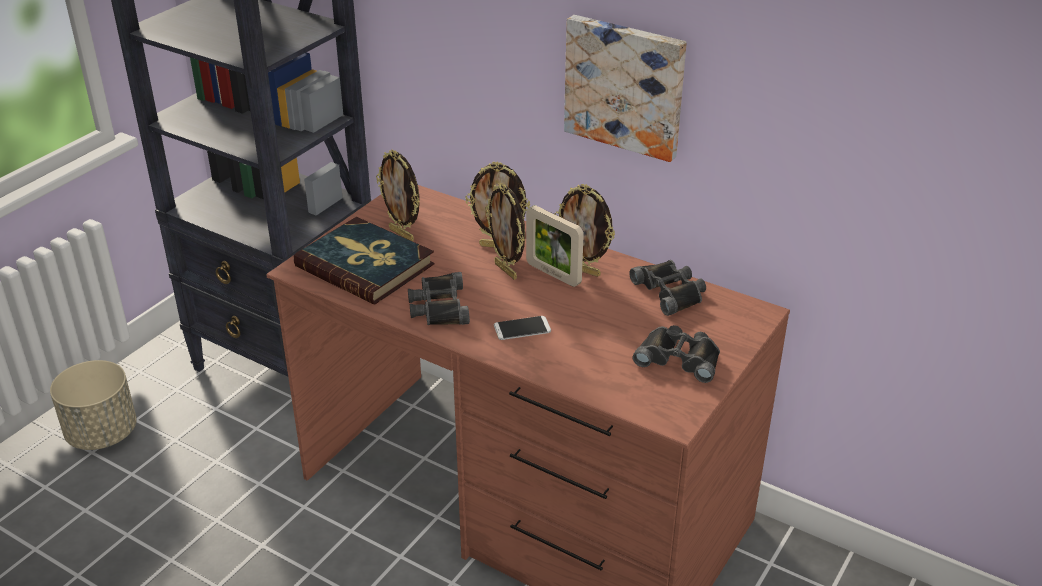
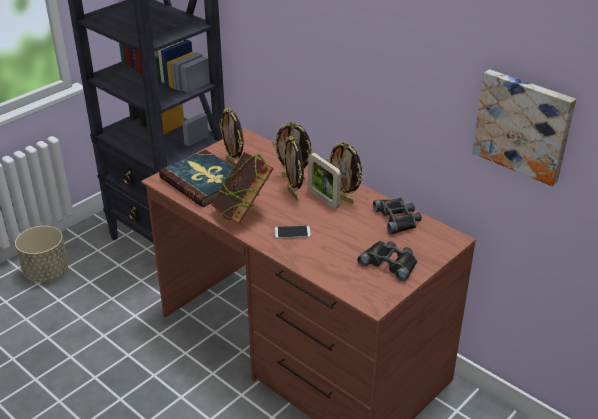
camera: 10 degrees right, 0 degrees up
black binoculars [408,272,470,325] -> book [211,152,274,224]
picture [564,15,687,162] -> picture moved to [472,69,576,186]

